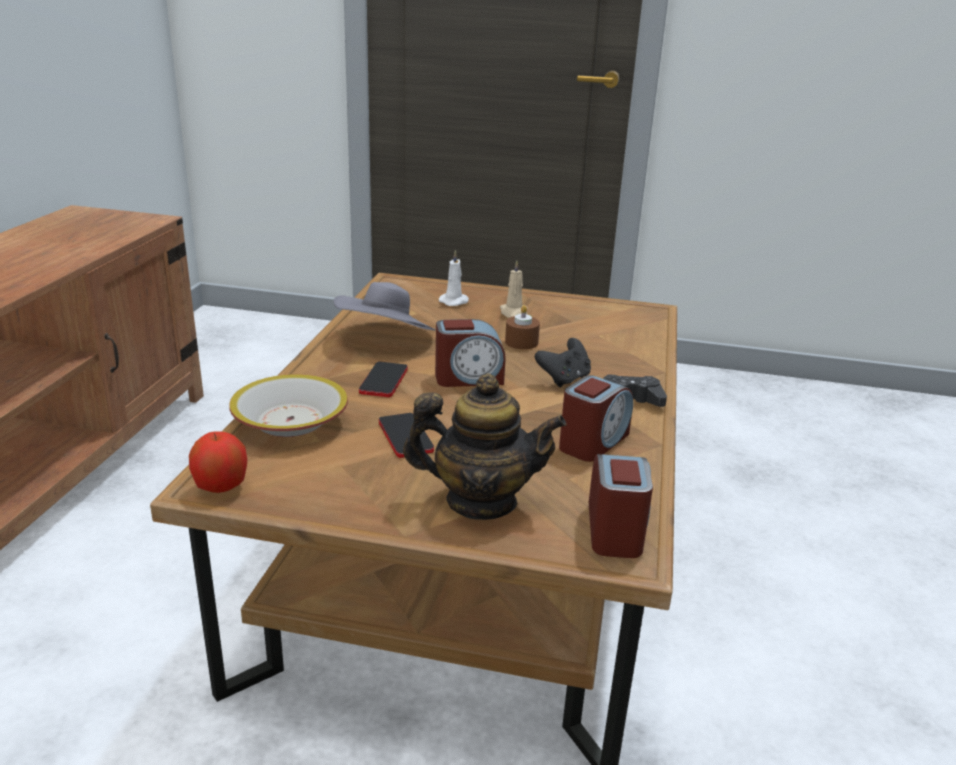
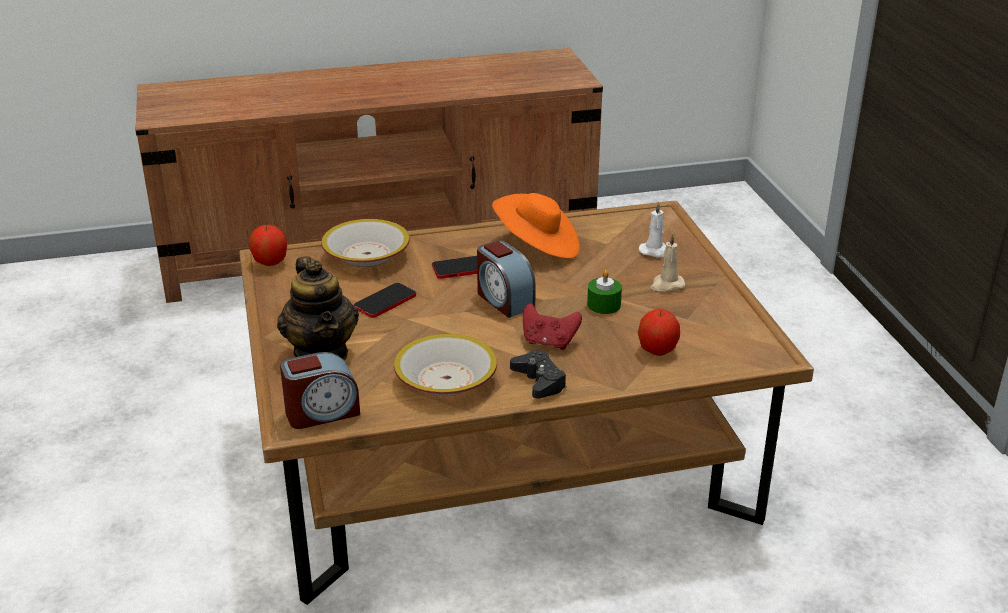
camera: 65 degrees right, 5 degrees up
grey hat [333,282,436,331] -> orange hat [492,193,580,259]
brown candle [505,305,540,349] -> green candle [587,270,622,314]
black game controller [535,338,591,387] -> red game controller [523,303,582,350]
alarm clock [559,375,633,462] -> bowl [394,334,497,396]
none -> apple [638,309,680,356]

